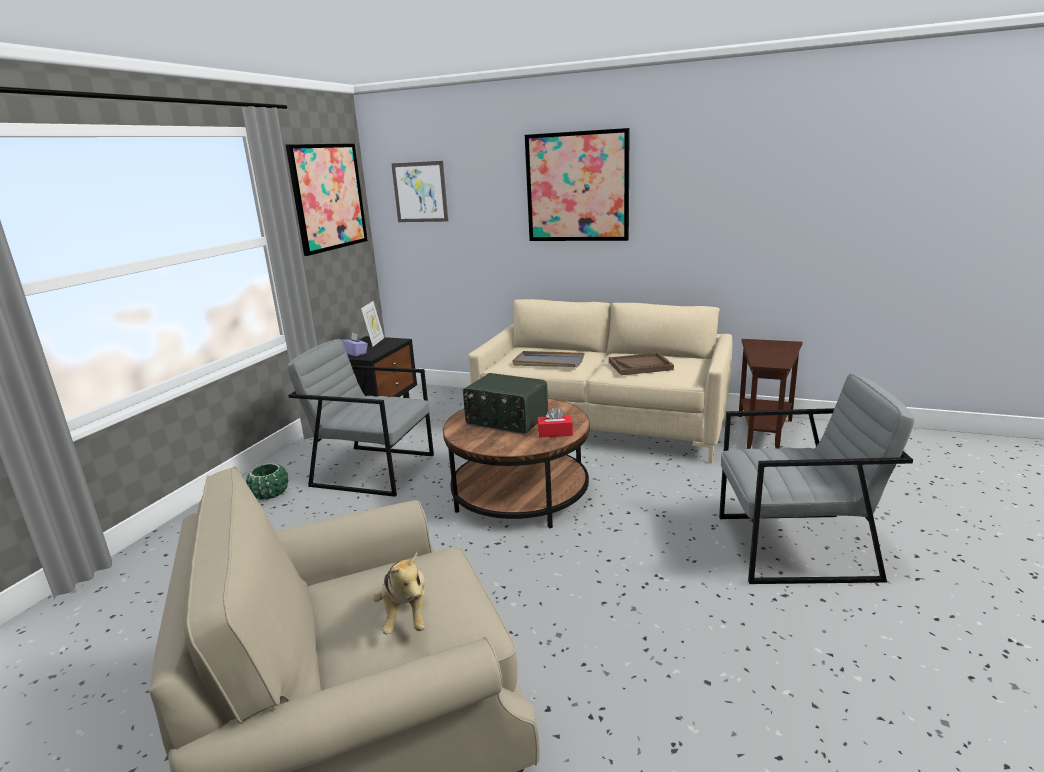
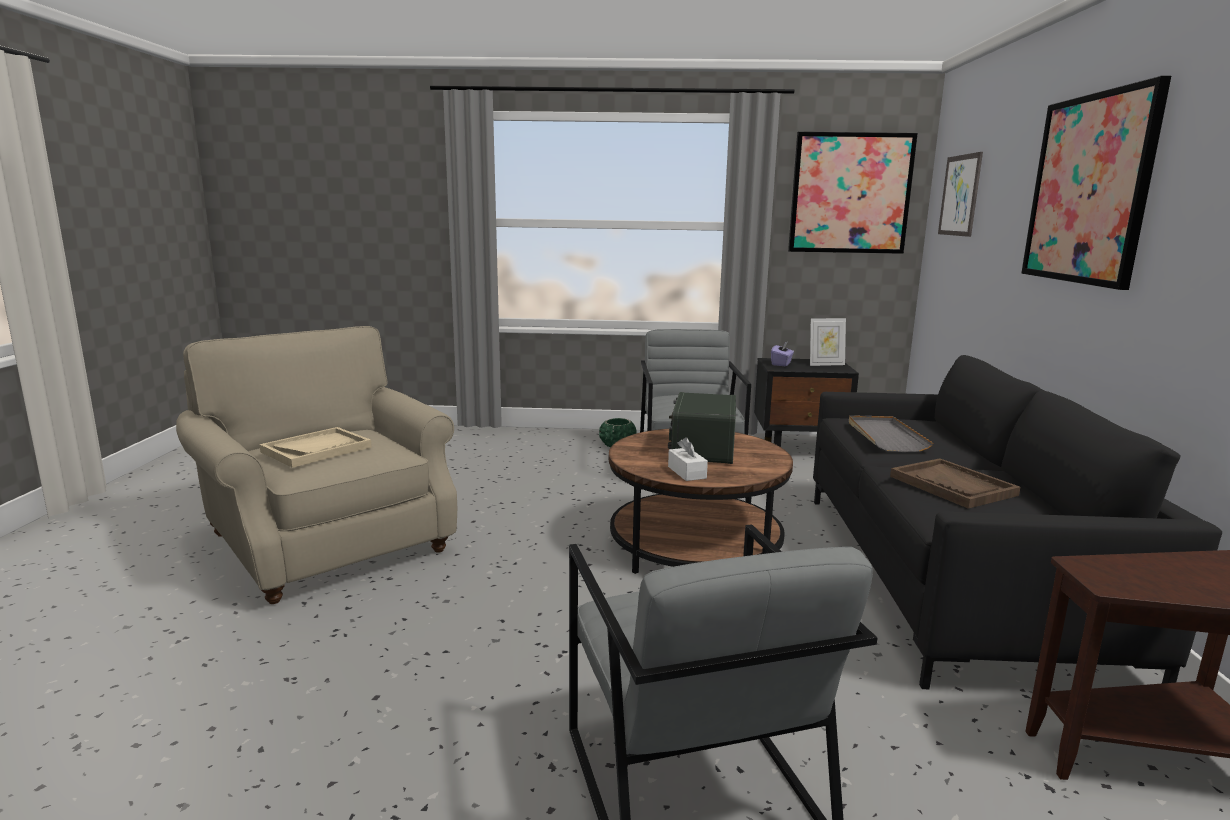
camera: 70 degrees right, 5 degrees down
plush toy [373,552,425,635] -> beige tray [260,427,372,468]
beige sofa [468,299,732,464] -> black sofa [813,355,1222,689]
red tissue box [538,407,573,438] -> white tissue box [668,437,708,481]

